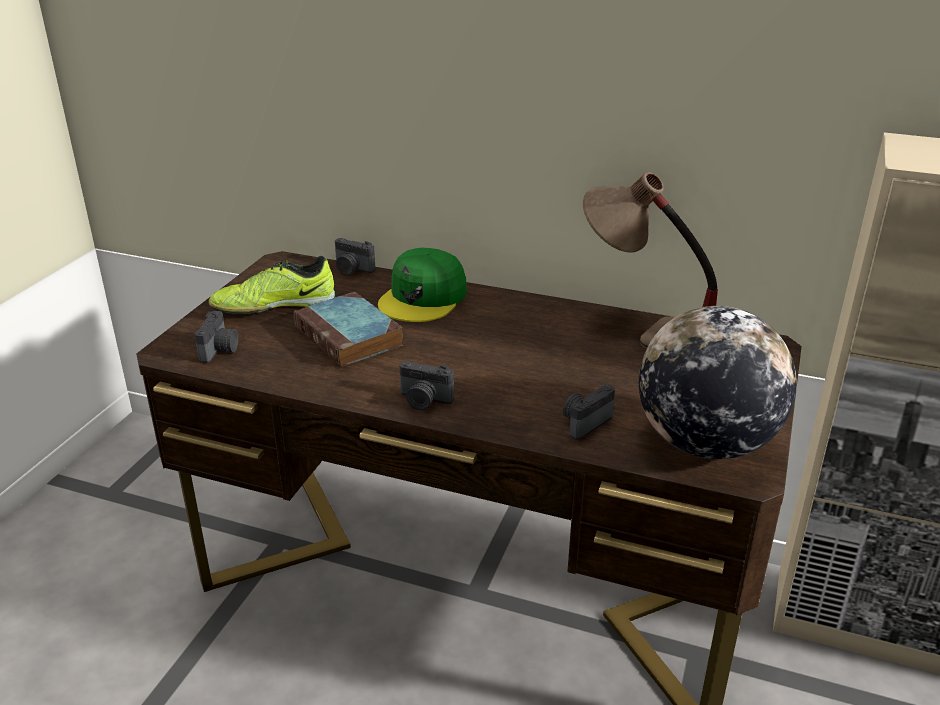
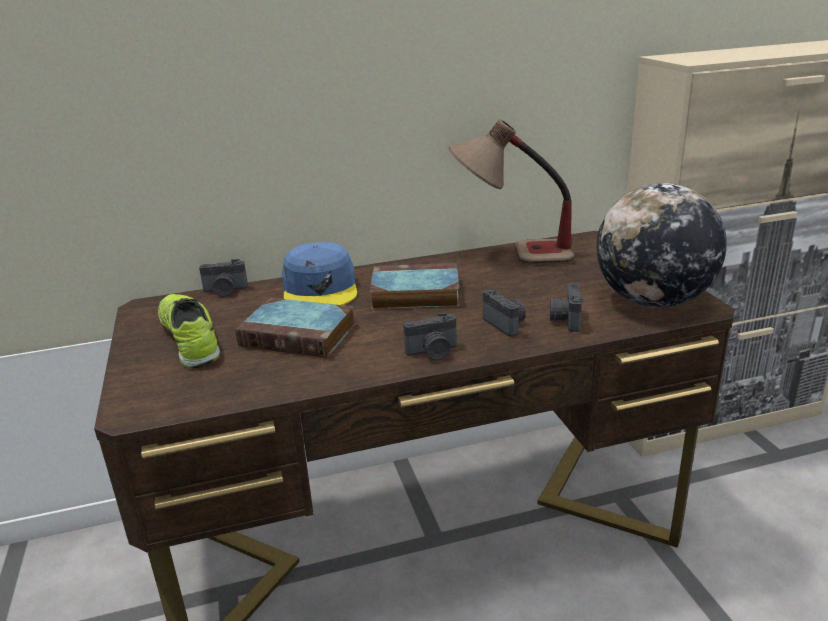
camera: 35 degrees left, 5 degrees down
camera [195,311,239,363] -> camera moved to [483,290,526,337]
shoe [209,256,335,314] -> shoe turned 120 degrees clockwise [158,294,221,368]
green cap [378,247,467,322] -> blue cap [282,242,357,305]
none -> book [369,263,460,309]

